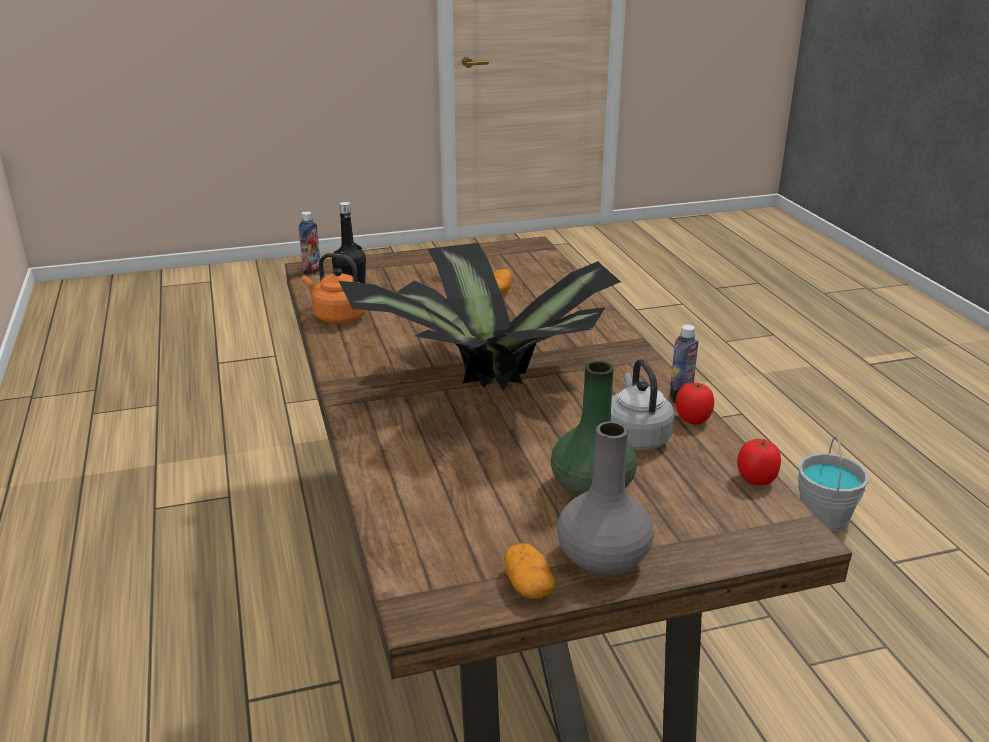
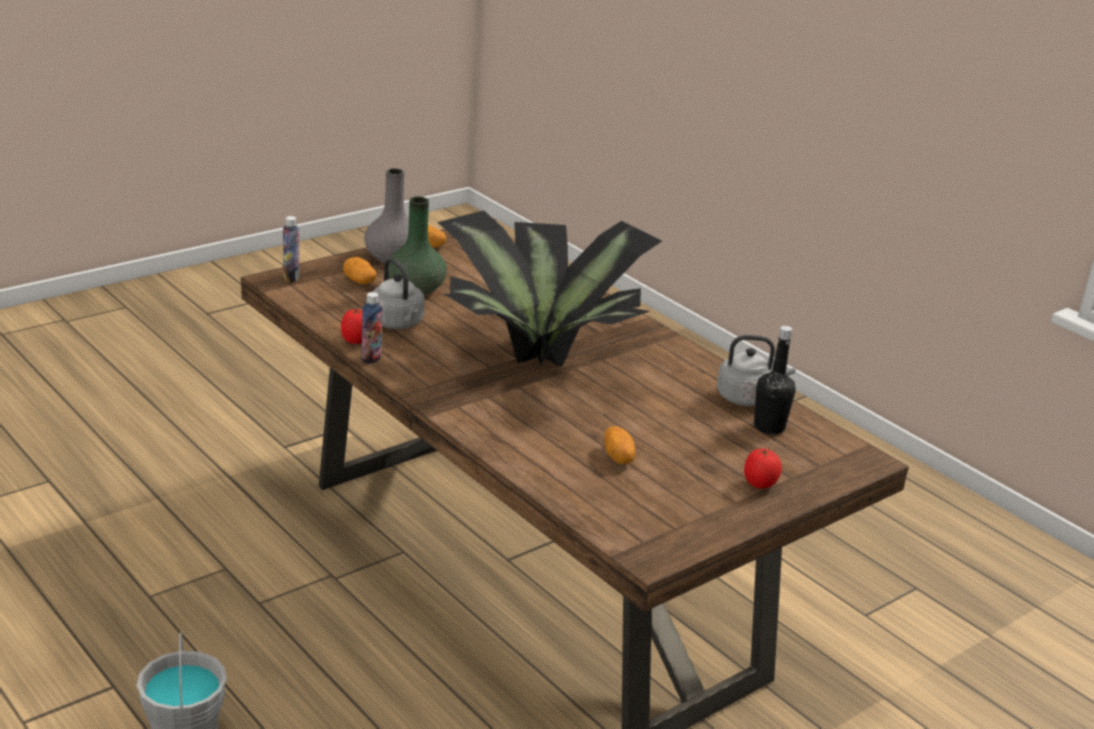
camera: 155 degrees right, 0 degrees up
bottle [299,211,320,275] -> bottle moved to [283,216,299,282]
orange kettle [302,253,366,324] -> grey kettle [717,335,796,406]
tomato [737,439,781,485] -> tomato moved to [744,448,782,489]
none -> potato [343,257,376,284]

